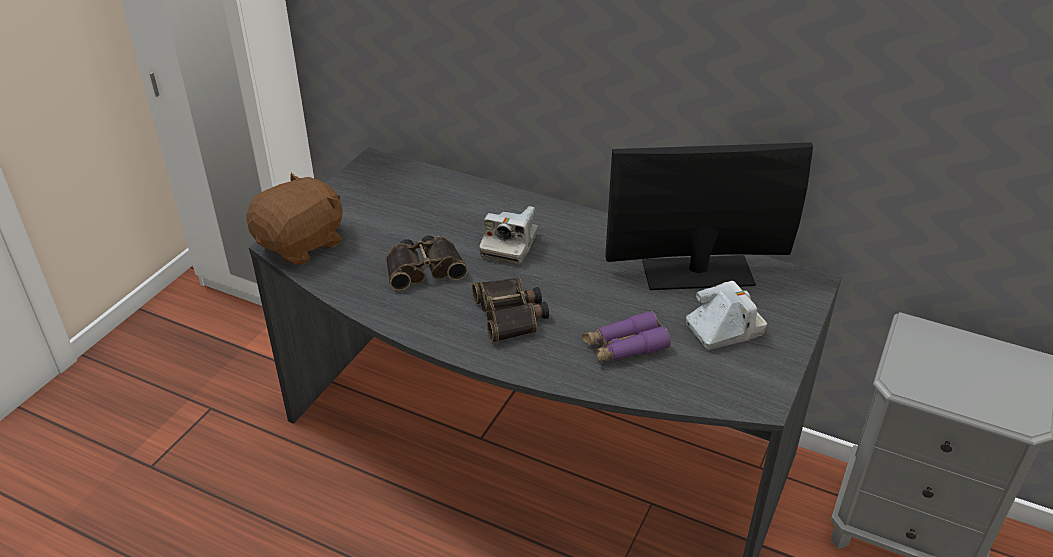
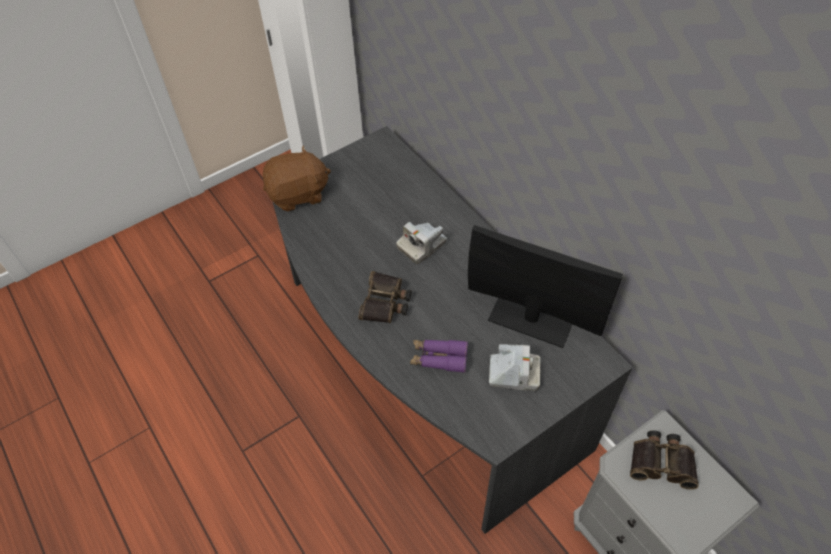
camera: 30 degrees right, 15 degrees up
binoculars [386,236,468,291] -> binoculars moved to [630,430,699,490]

